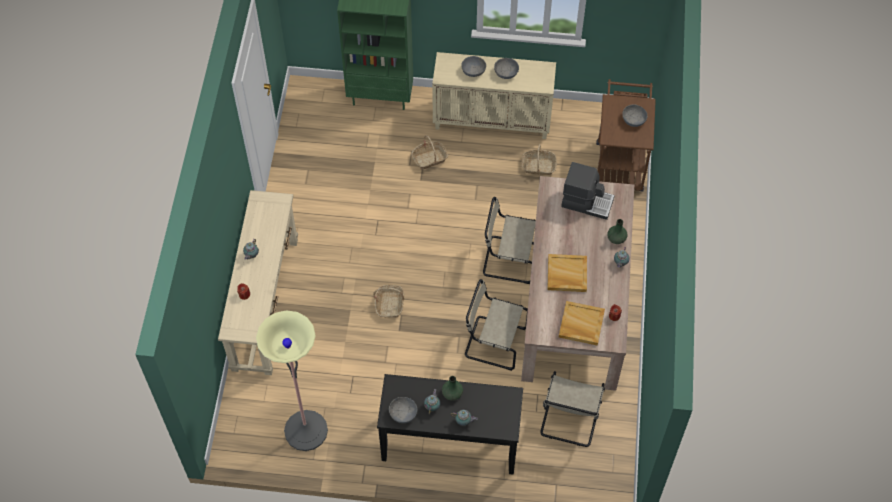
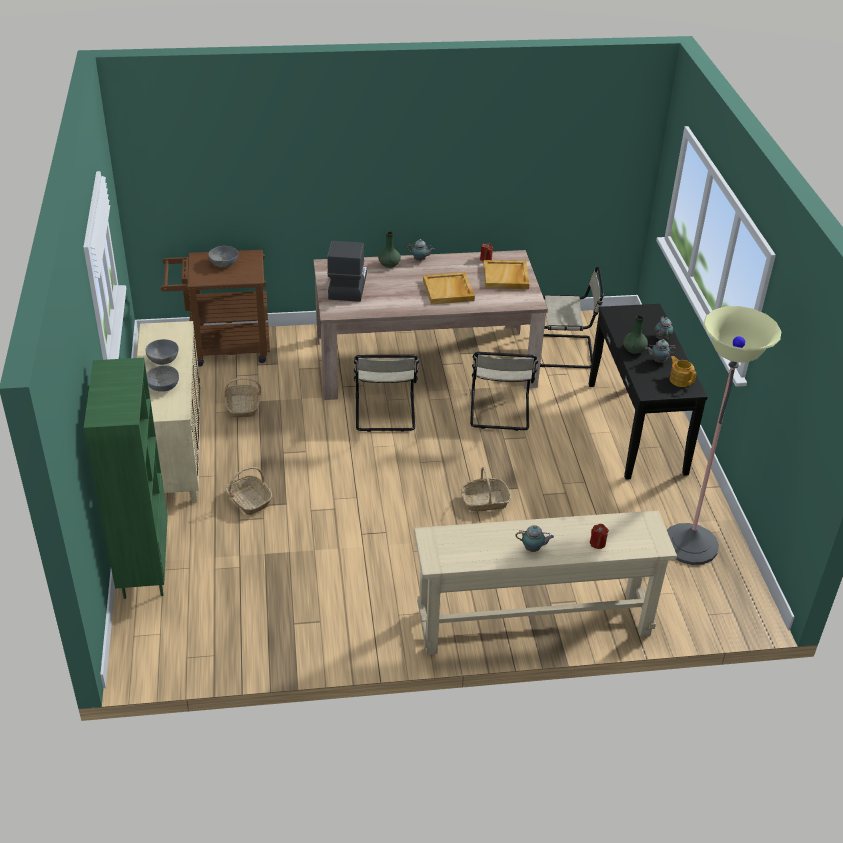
camera: 105 degrees left, 20 degrees down
grey bowl [389,397,417,423] -> teapot [670,356,696,387]

